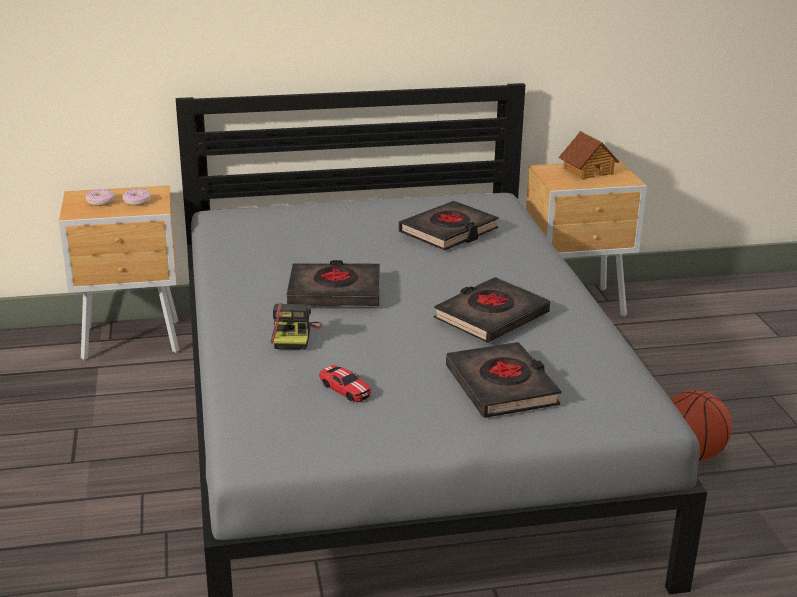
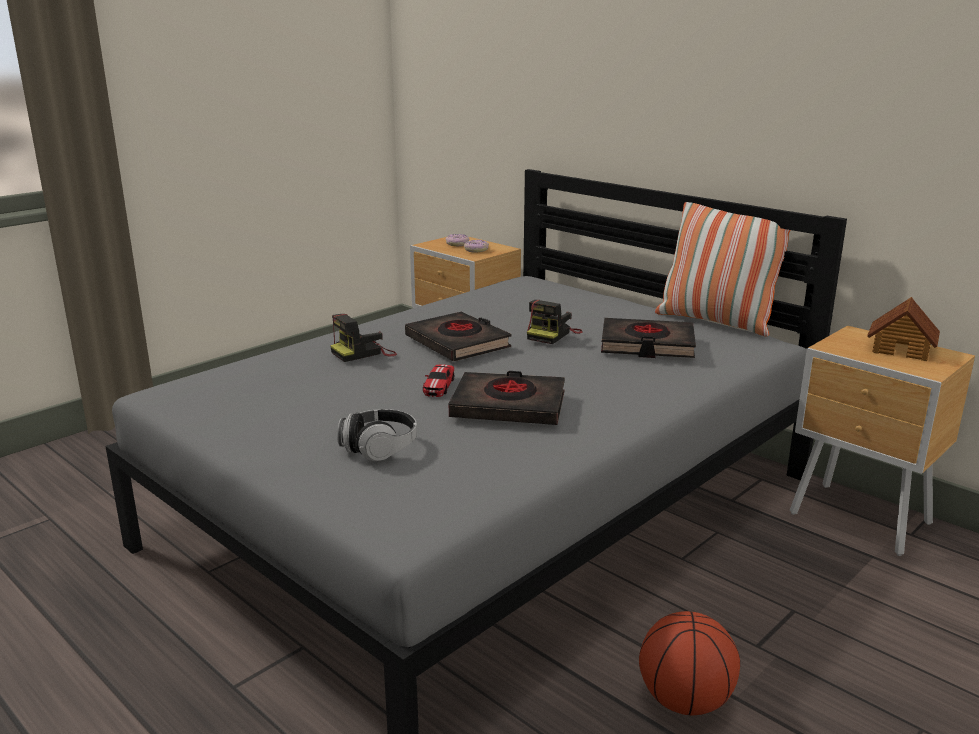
camera: 55 degrees right, 5 degrees down
toy car [319,365,371,402] -> toy car moved to [423,365,454,397]
black book [446,342,562,418] -> headphones [337,409,417,461]
none -> camera [527,300,583,344]
none -> pillow [655,202,790,336]

